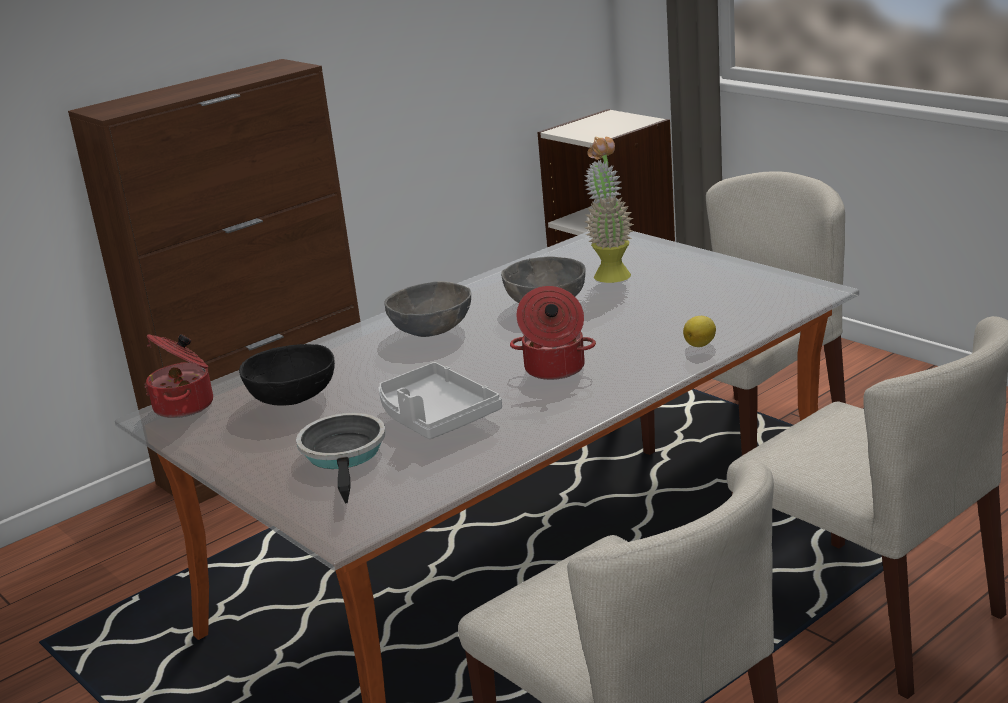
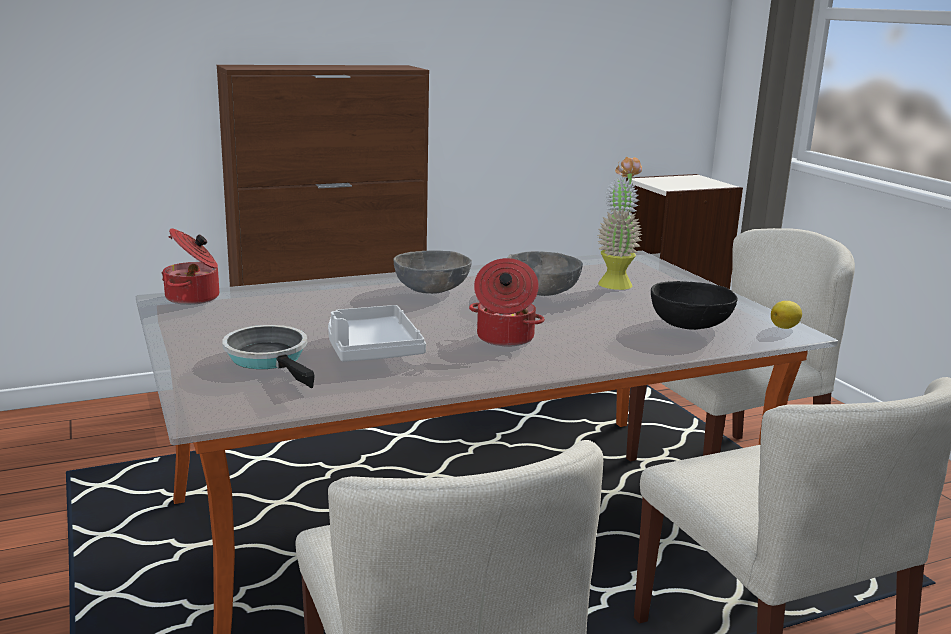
camera: 15 degrees right, 5 degrees down
black bowl [239,344,335,406] -> black bowl moved to [651,281,738,330]
frying pan [296,413,386,503] -> frying pan turned 45 degrees counterclockwise [222,325,315,388]
lemon [683,316,716,347] -> lemon moved to [771,301,802,329]

